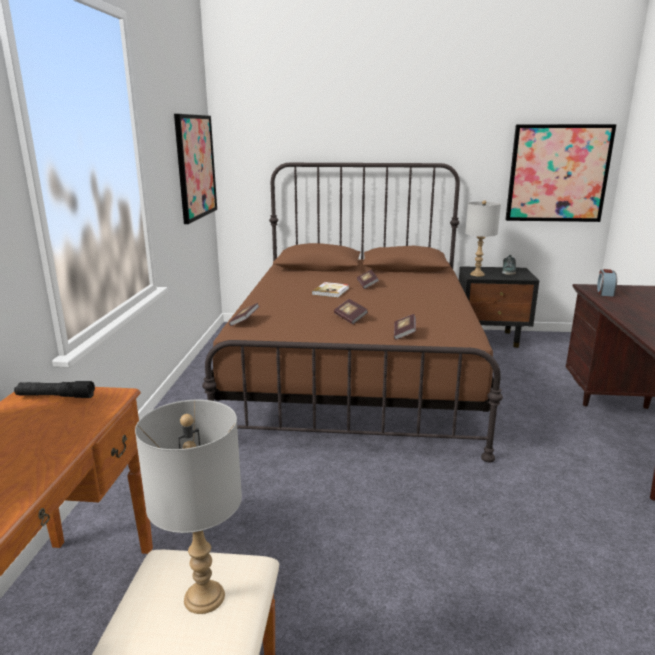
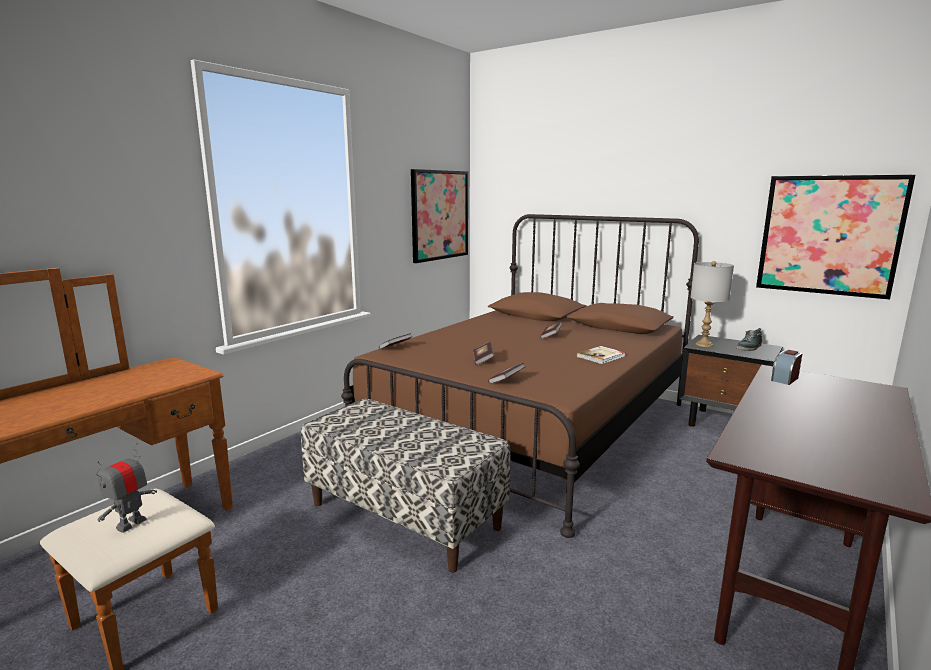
camera: 30 degrees right, 5 degrees down
black flashlight [14,381,95,398] -> none
grey table lamp [135,400,242,614] -> toy robot [96,443,157,533]
book [312,282,349,298] -> book moved to [577,346,626,364]
none -> bench [301,399,511,572]

